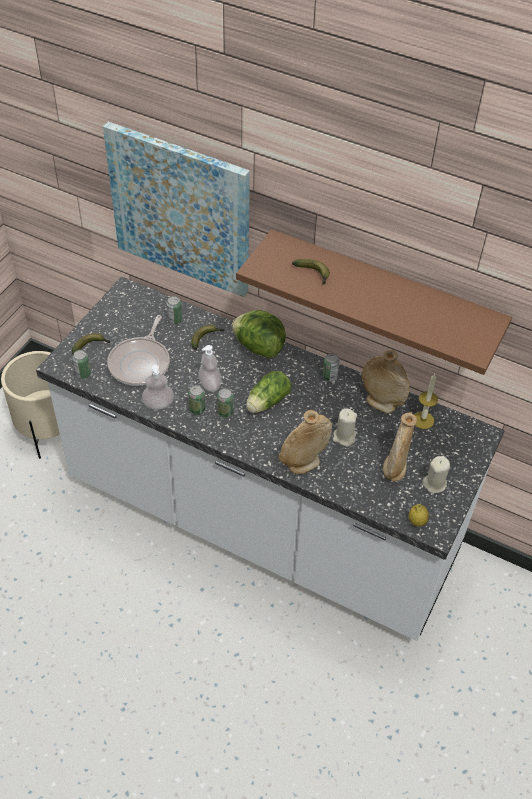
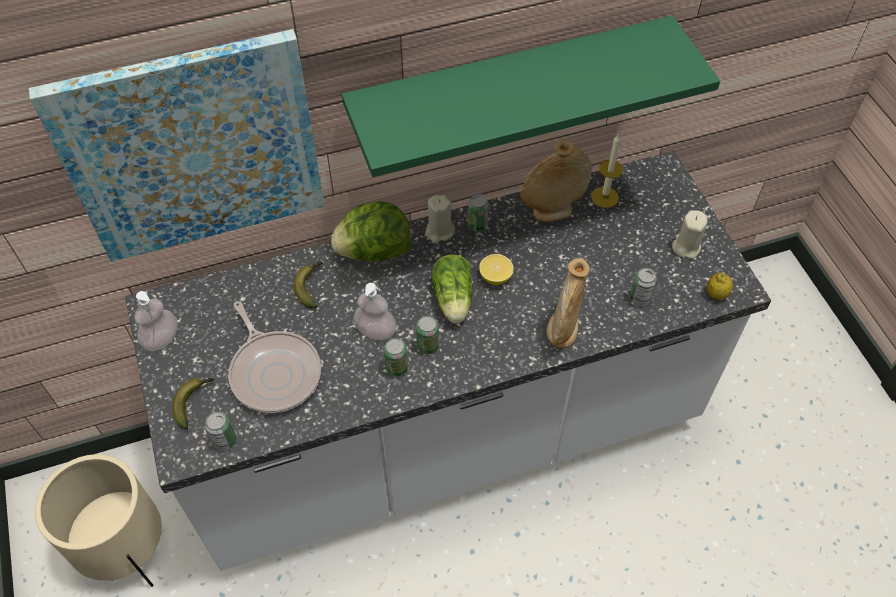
camera: 45 degrees left, 5 degrees up
soap dispenser [142,365,174,409] -> soap dispenser moved to [134,291,178,351]
can [166,296,182,324] -> can moved to [630,268,657,306]
brown shelf [236,229,512,375] -> green shelf [342,16,720,177]
banana [292,259,330,284] -> none
beige candle [333,408,357,446] -> beige candle moved to [425,195,455,243]
beige vase [383,412,417,481] -> none
none -> lemon [479,254,513,285]

